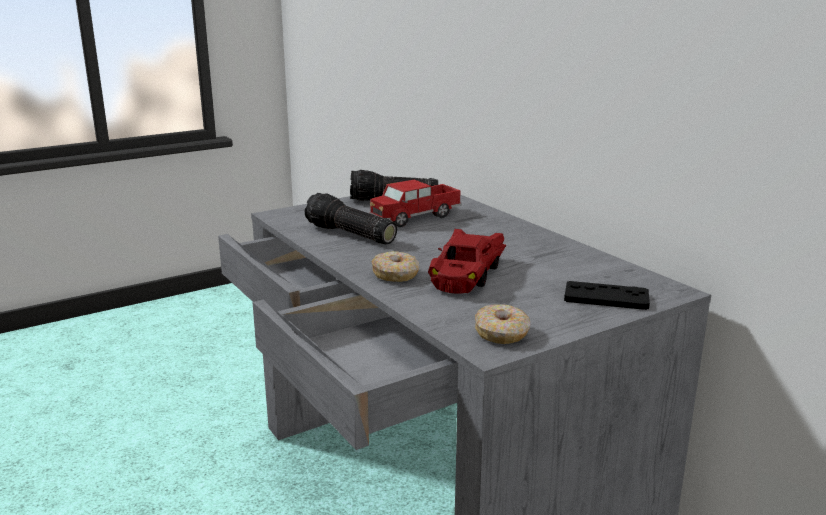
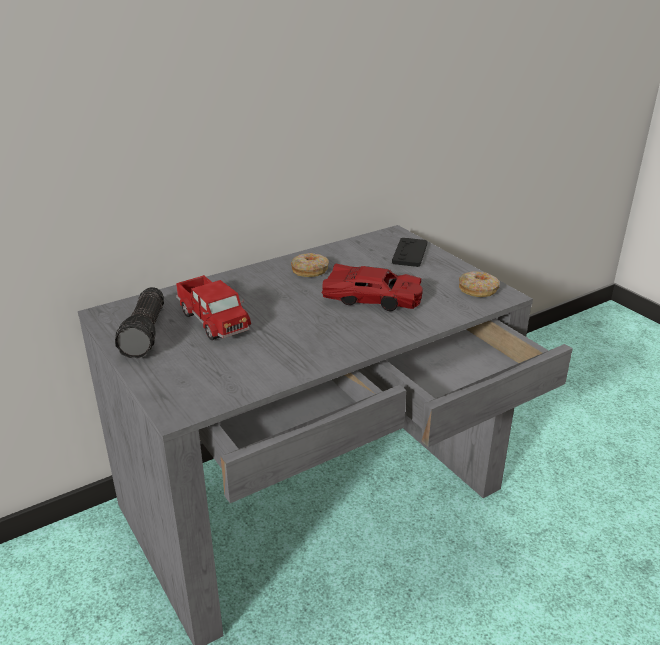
camera: 90 degrees left, 10 degrees up
flashlight [305,193,397,244] -> none
donut [371,251,419,282] -> donut moved to [291,253,329,277]

